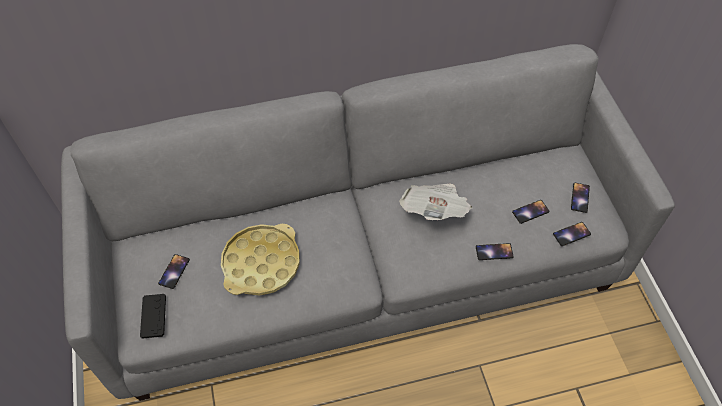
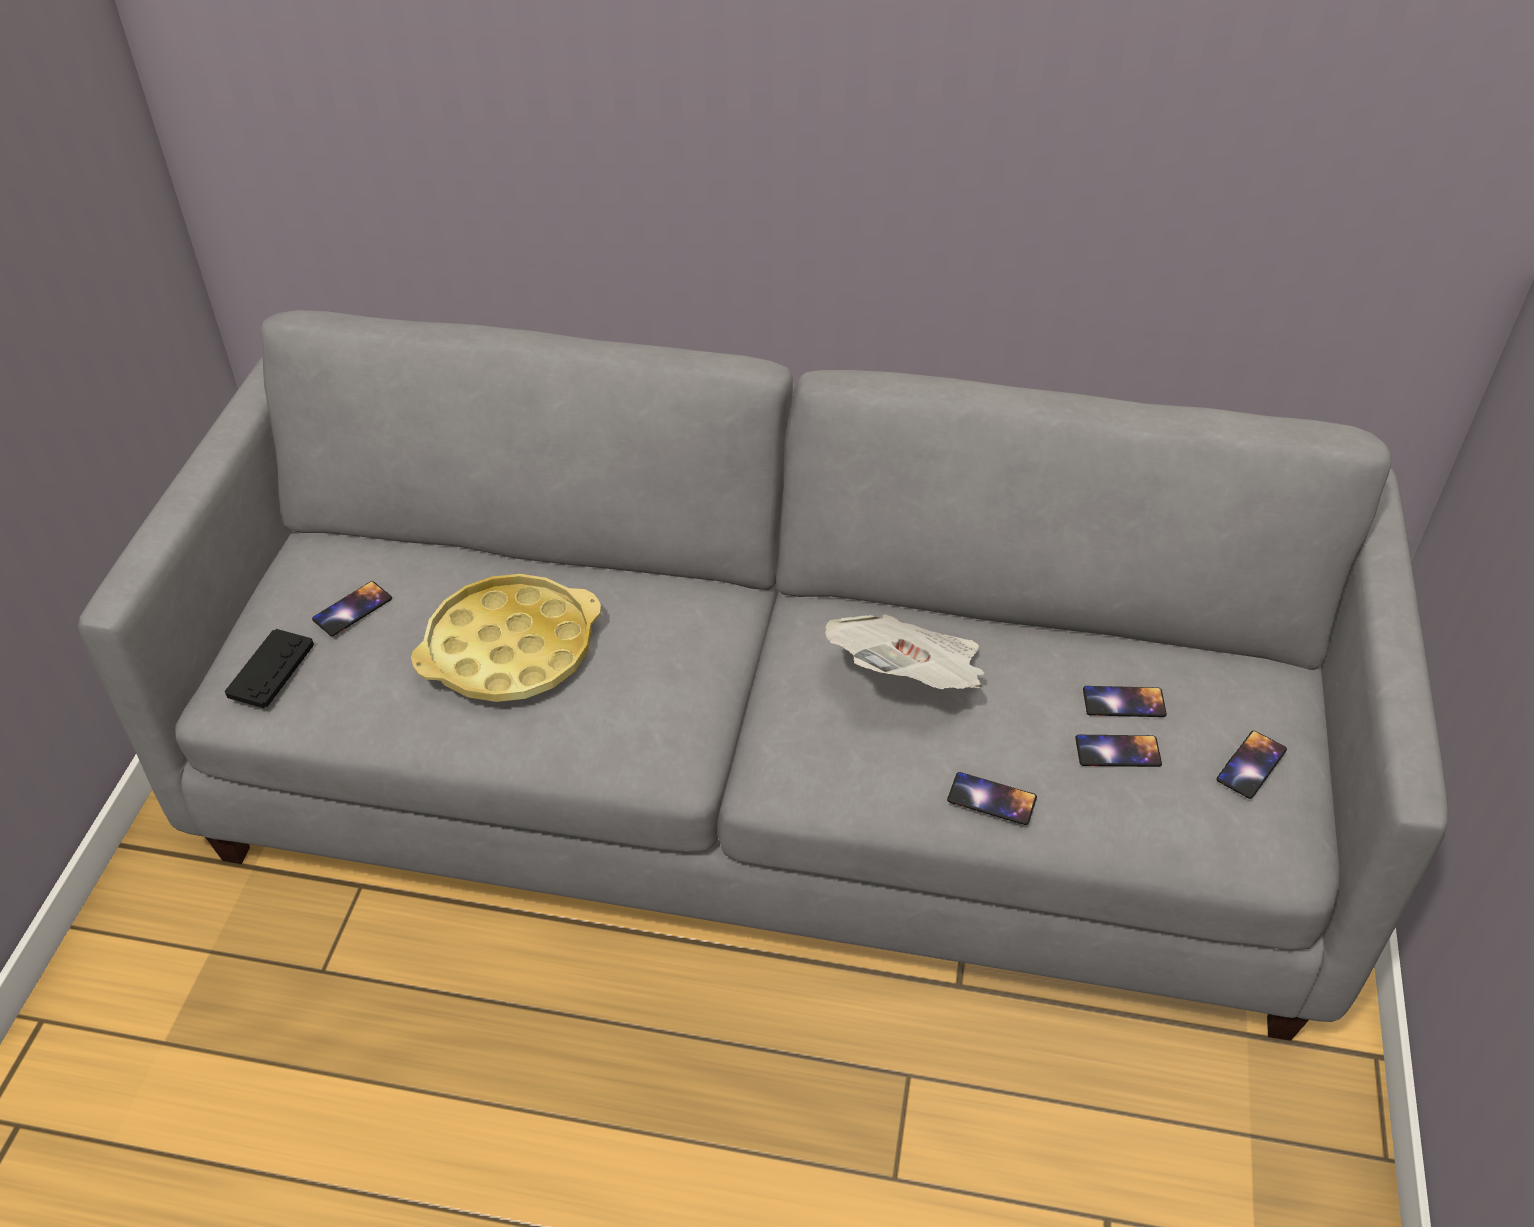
camera: 25 degrees right, 10 degrees down
phone [553,222,591,246] -> phone moved to [1083,686,1167,717]

